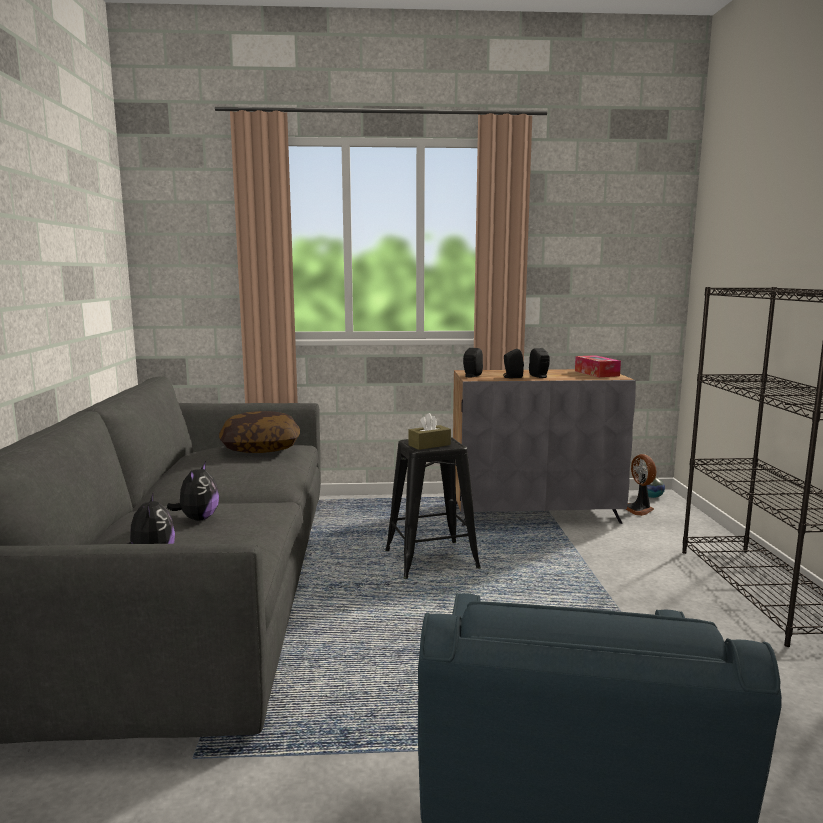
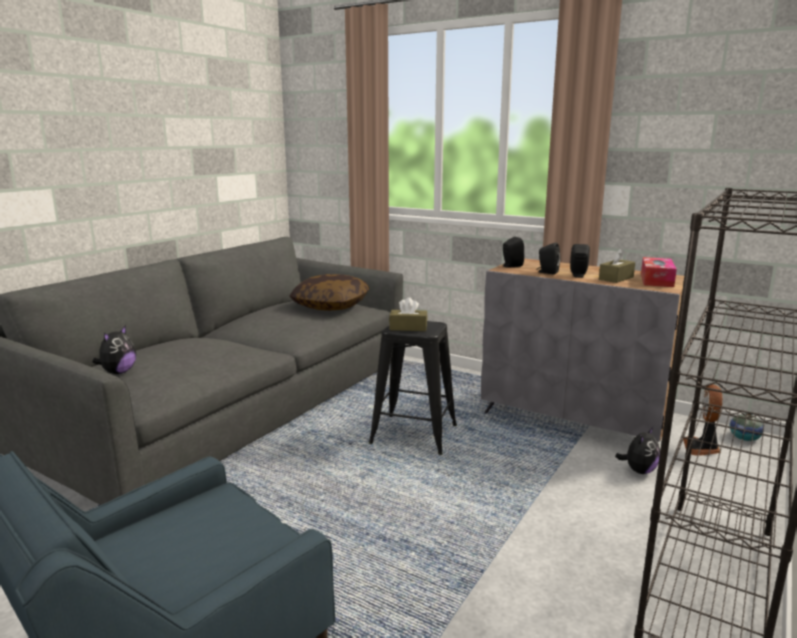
camera: 35 degrees right, 5 degrees up
plush toy [167,462,219,521] -> plush toy moved to [615,427,660,474]
none -> brown tissue box [599,248,635,283]

